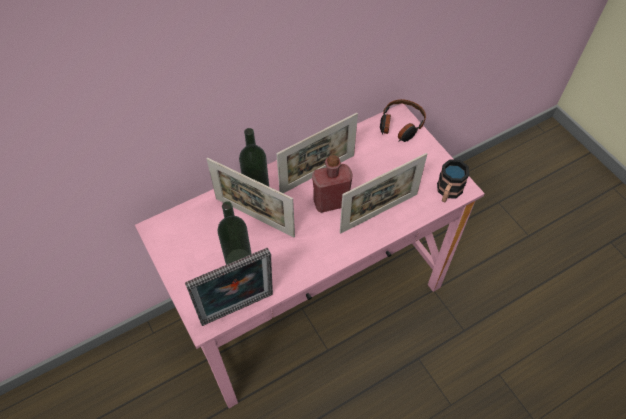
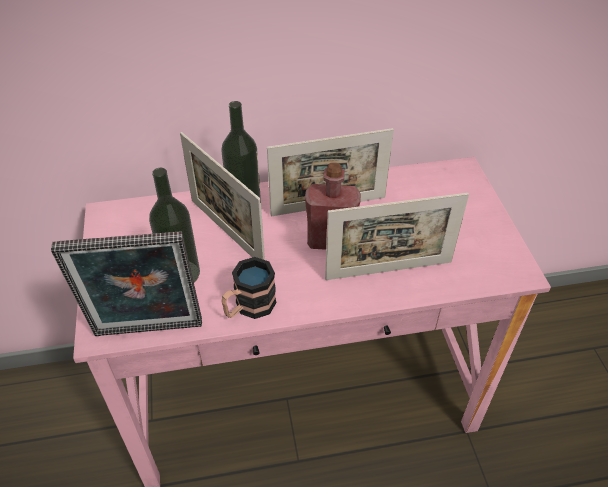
camera: 20 degrees right, 10 degrees down
headphones [380,99,426,142] -> none
mug [437,159,469,202] -> mug moved to [221,257,277,319]

